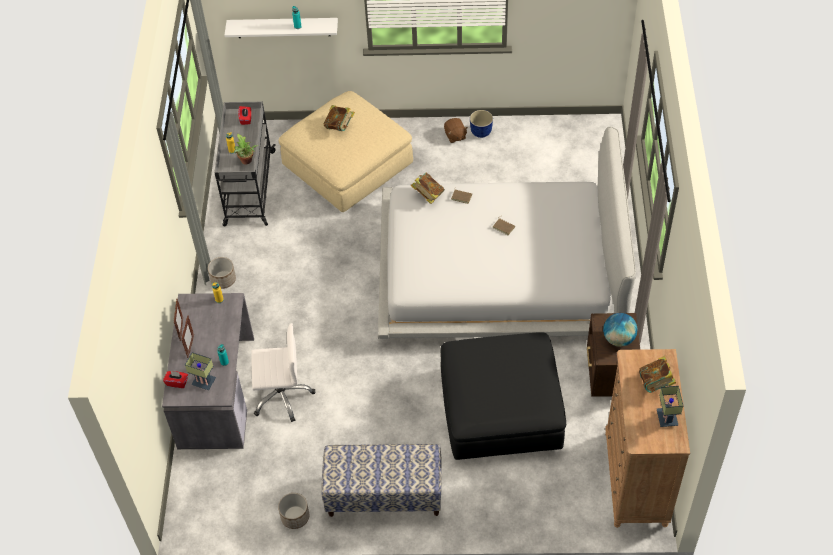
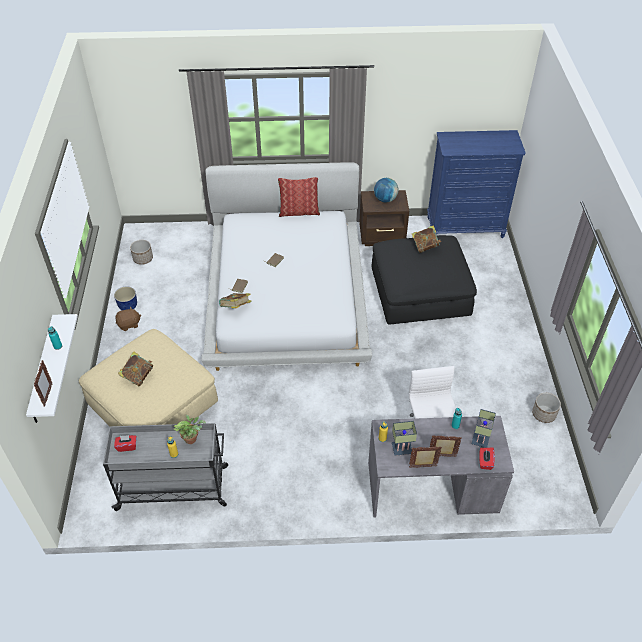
camera: 95 degrees left, 5 degrees down
planter [208,257,236,289] -> planter moved to [130,240,153,265]
bench [321,444,442,517] -> none
brown dresser [605,349,690,528] -> blue dresser [427,130,526,238]
book [639,356,676,393] -> book moved to [412,225,441,253]
table lamp [657,386,683,427] -> table lamp moved to [392,421,417,456]
none -> picture frame [34,360,53,407]
none -> pillow [278,177,320,217]

